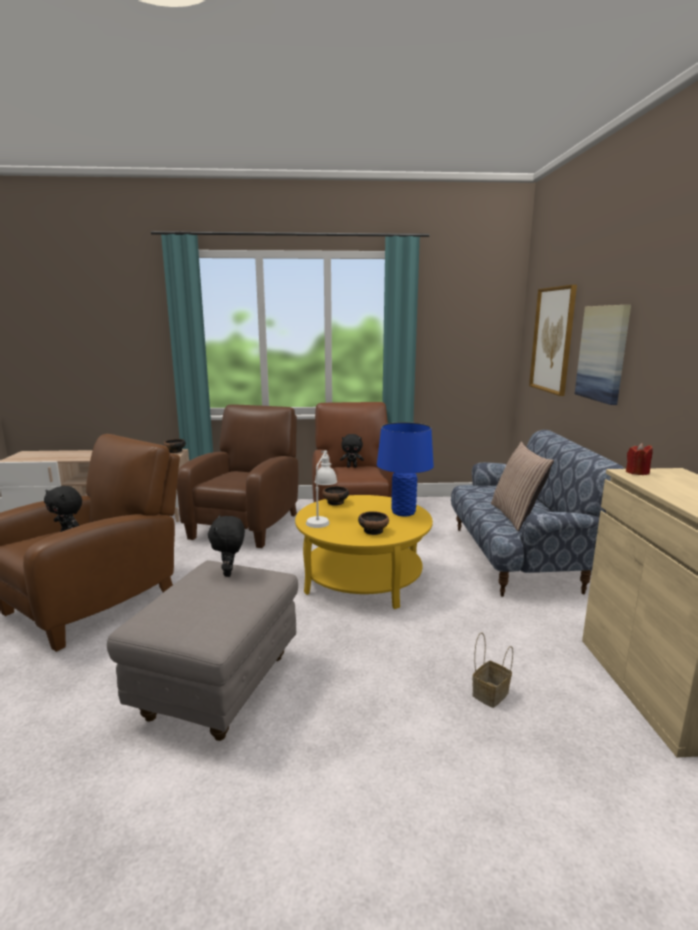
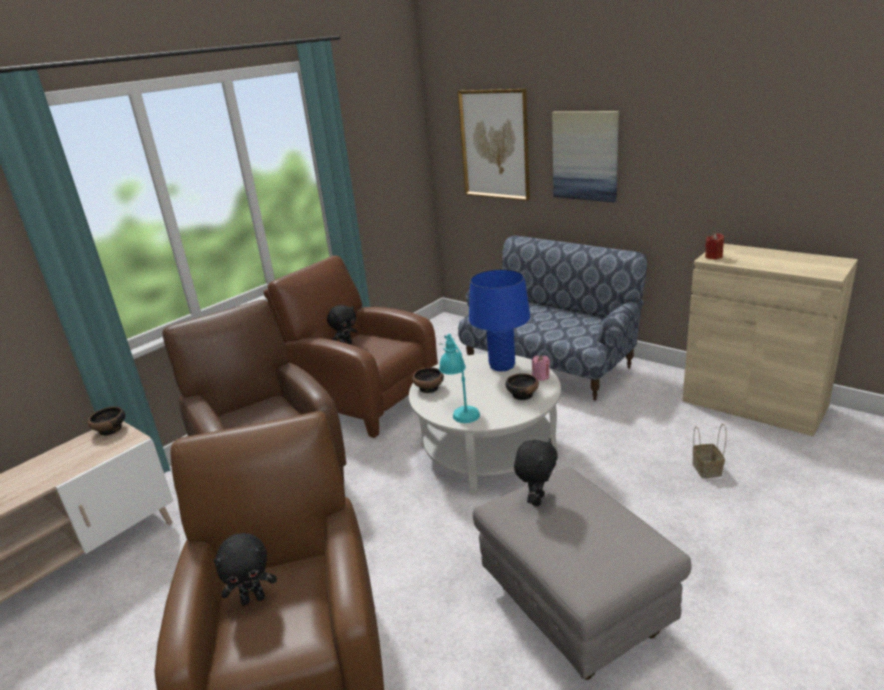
camera: 45 degrees left, 10 degrees up
black plush toy [208,515,245,577] -> black plush toy turned 105 degrees counterclockwise [514,438,558,506]
yellow coffee table [295,495,433,609] -> white coffee table [409,354,561,495]
white table lamp [306,450,337,528] -> turquoise table lamp [439,334,480,423]
pillow [491,442,554,531] -> none
none -> pink candle [532,355,550,381]

